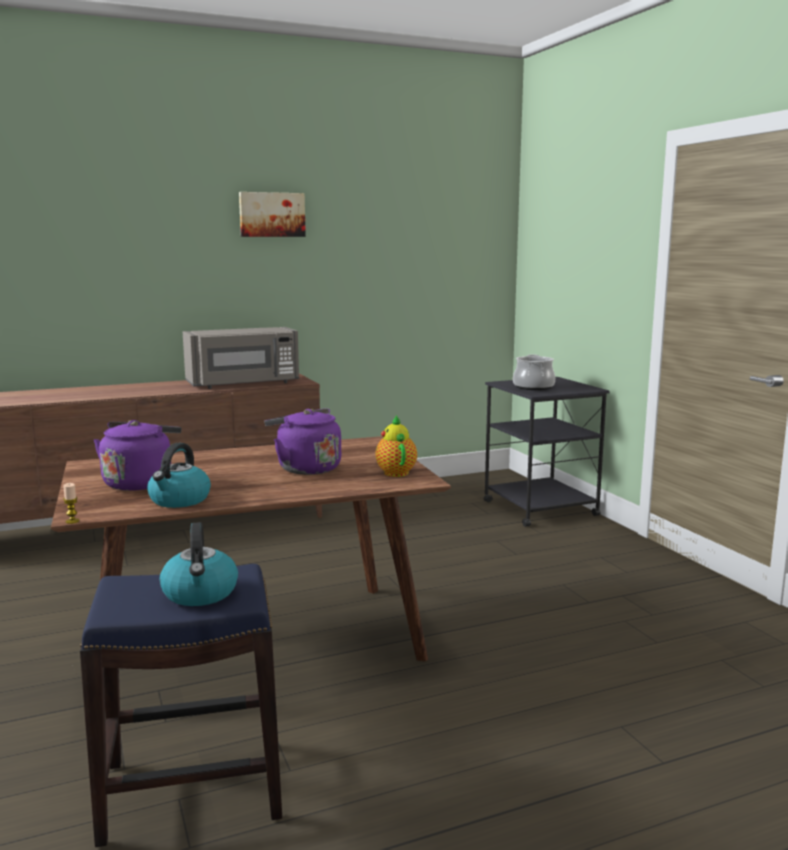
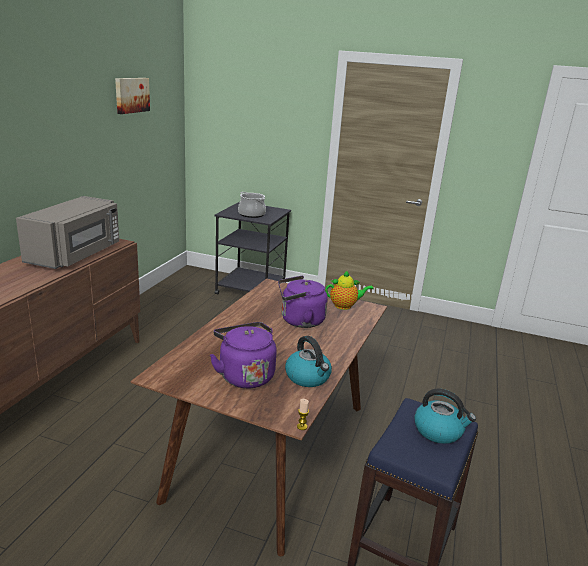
camera: 50 degrees left, 10 degrees up
picture [239,192,306,237] -> picture moved to [115,78,150,114]
teapot [375,415,417,477] -> teapot turned 150 degrees clockwise [325,271,374,310]

